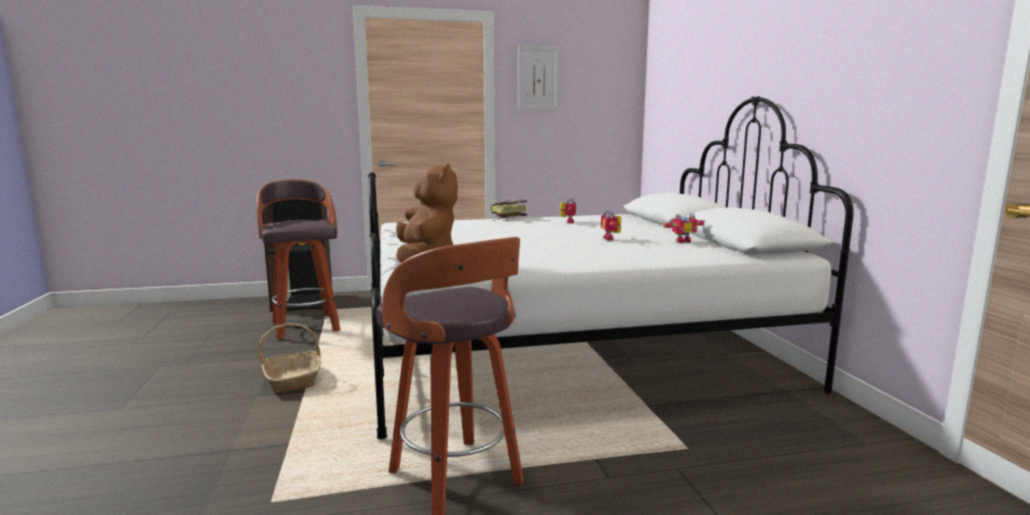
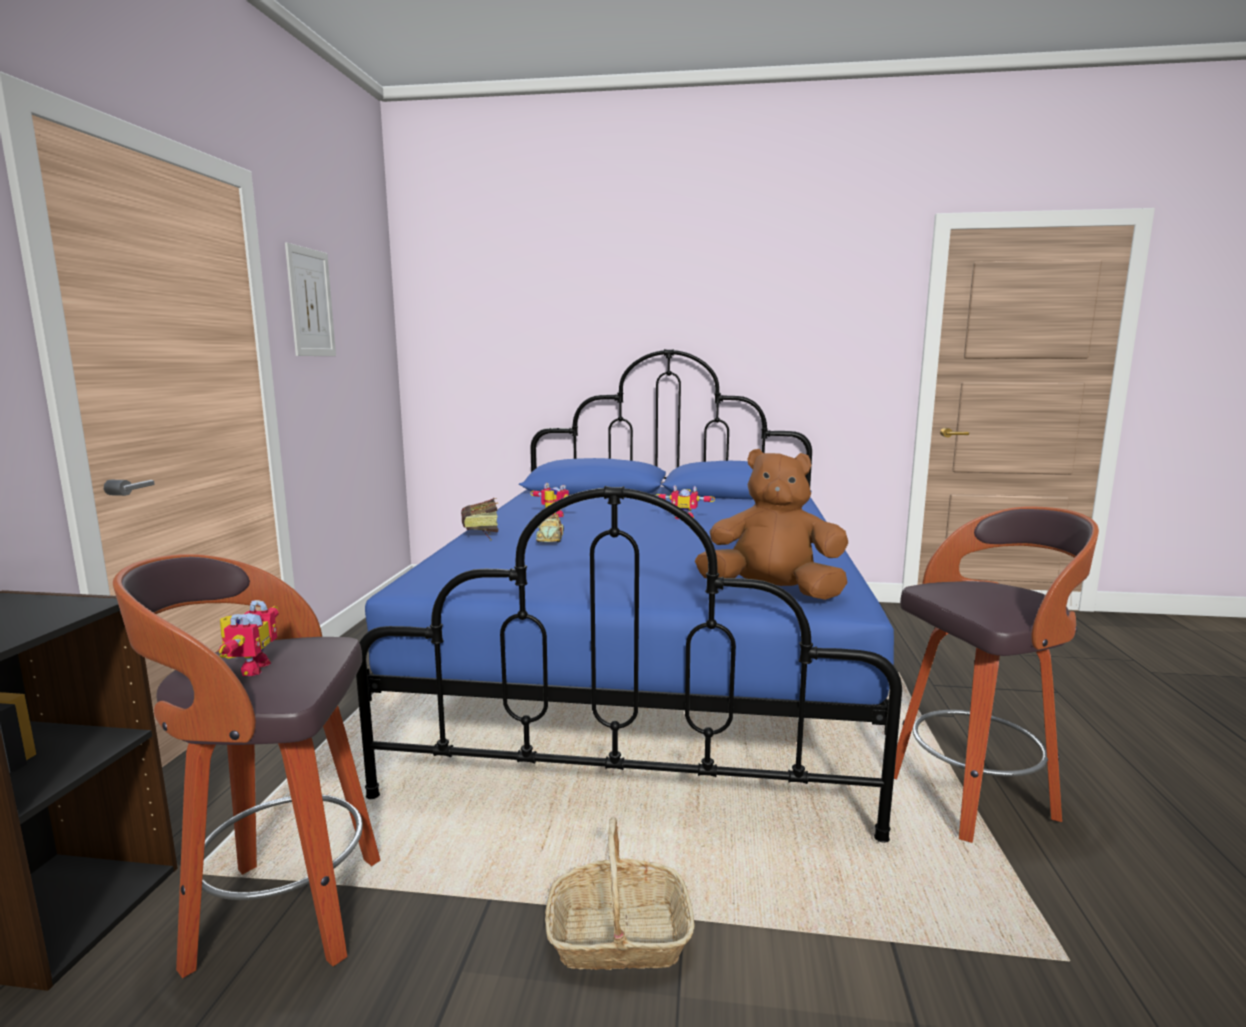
camera: 70 degrees left, 0 degrees up
white bed [368,96,854,439] -> blue bed [356,349,902,843]
toy robot [663,213,706,243] -> toy robot moved to [219,600,279,676]
none -> toy car [536,514,564,542]

